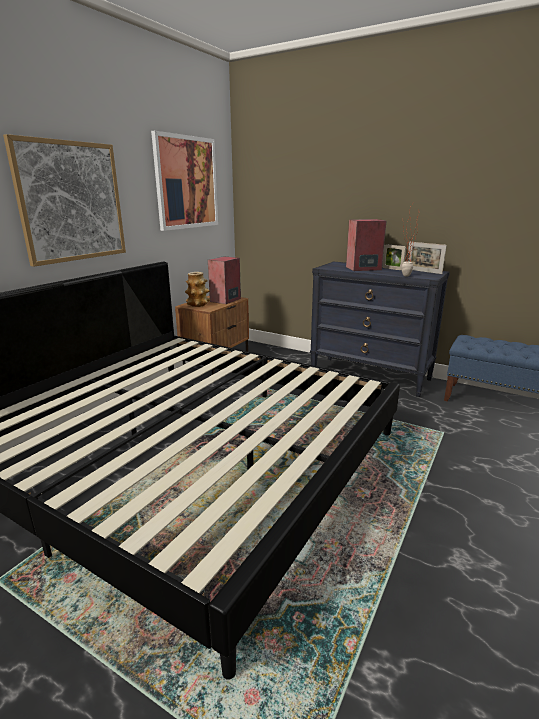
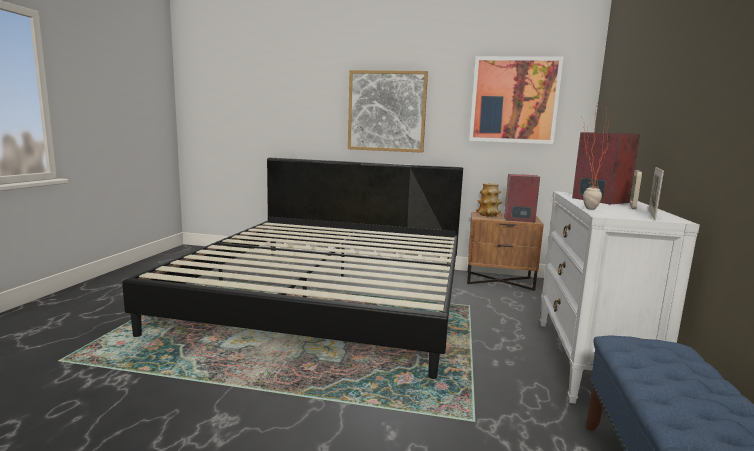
camera: 70 degrees right, 10 degrees down
black dresser [310,262,450,397] -> white dresser [540,191,700,404]

